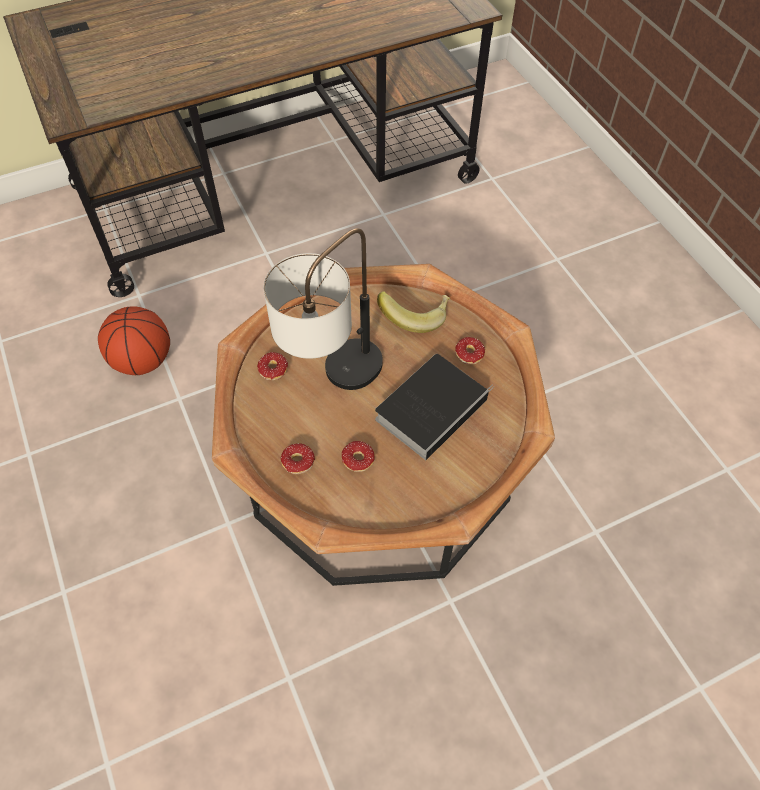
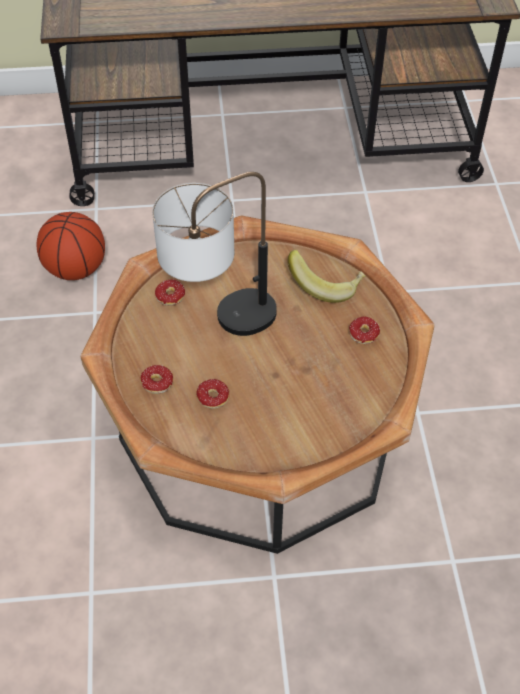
camera: 20 degrees right, 5 degrees down
book [375,354,495,460] -> none

